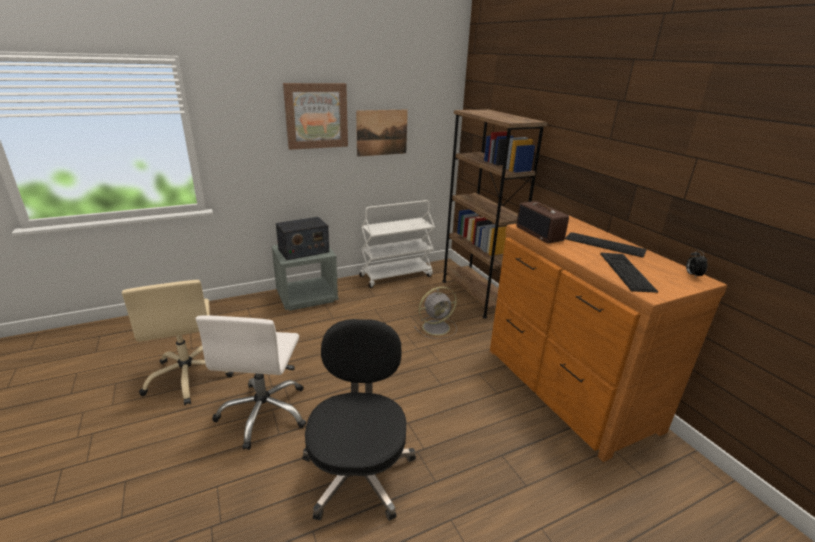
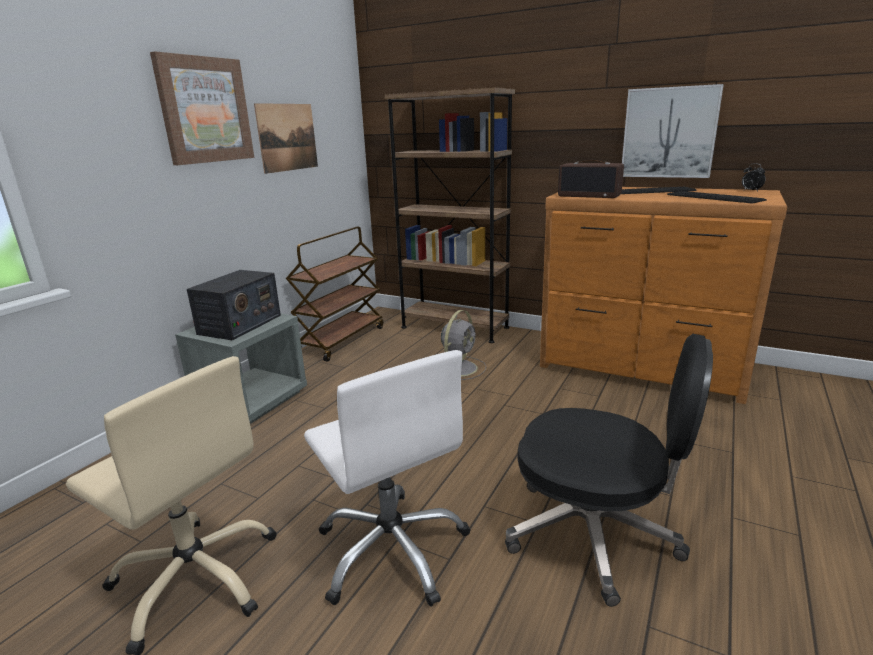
camera: 35 degrees left, 5 degrees down
black office chair [302,319,416,521] -> black office chair turned 150 degrees clockwise [505,334,713,607]
white cart [359,200,435,288] -> brown cart [286,226,384,362]
none -> picture [622,84,724,178]

